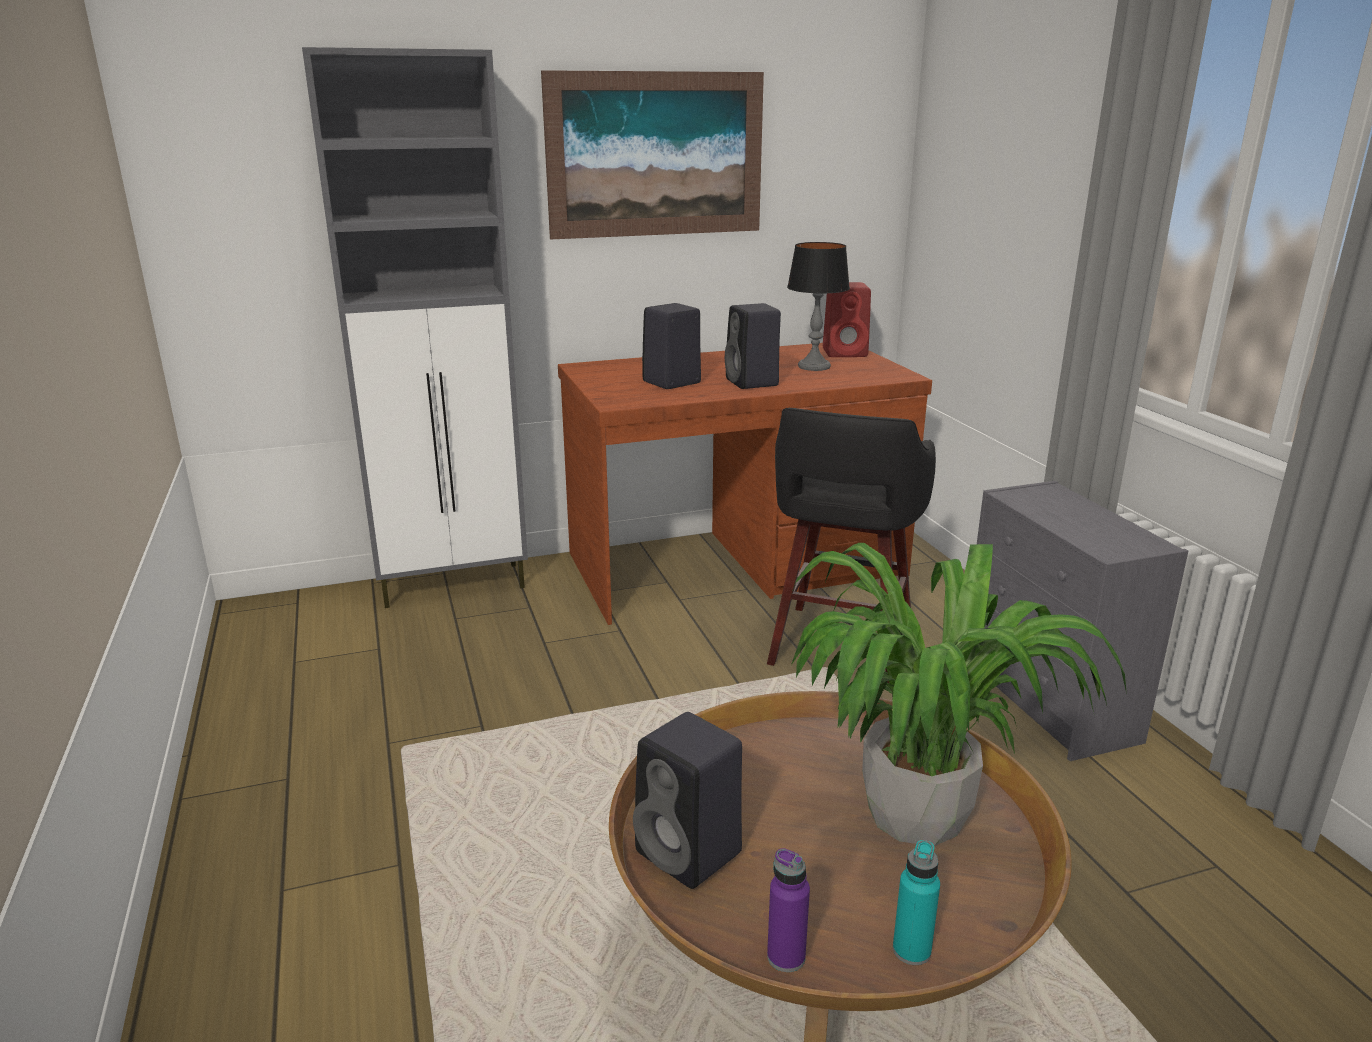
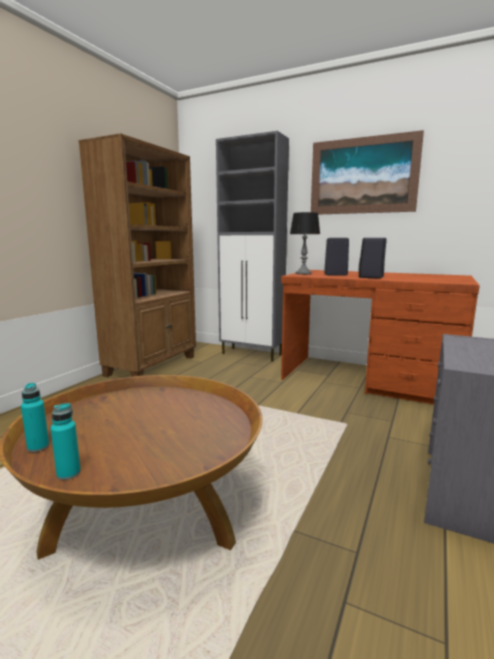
camera: 45 degrees right, 10 degrees down
black speaker [633,712,742,889] -> none
black stool [767,408,936,683] -> none
purple bottle [767,848,810,972] -> turquoise bottle [21,383,49,452]
table lamp [787,242,850,371] -> table lamp moved to [290,212,320,274]
potted plant [791,543,1127,846] -> none
red speaker [823,282,871,357] -> none
none -> brown bookcase [78,133,196,377]

